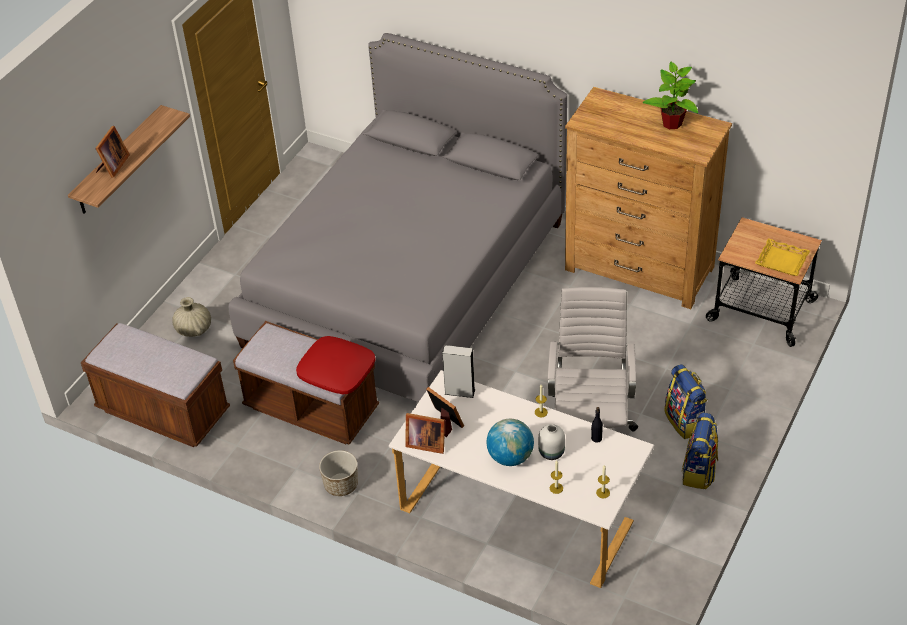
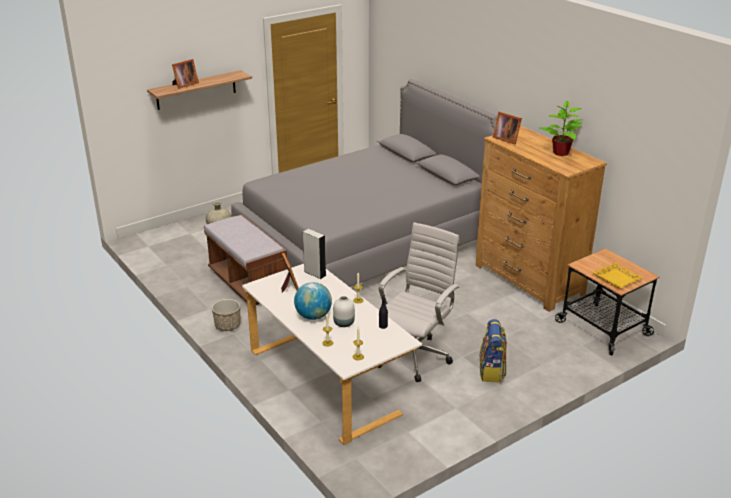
camera: 25 degrees right, 15 degrees down
brown bench [81,323,230,447] -> none
red pillow [296,336,376,394] -> none
picture frame [405,413,445,454] -> picture frame moved to [493,112,522,145]
backpack [682,413,718,490] -> none

